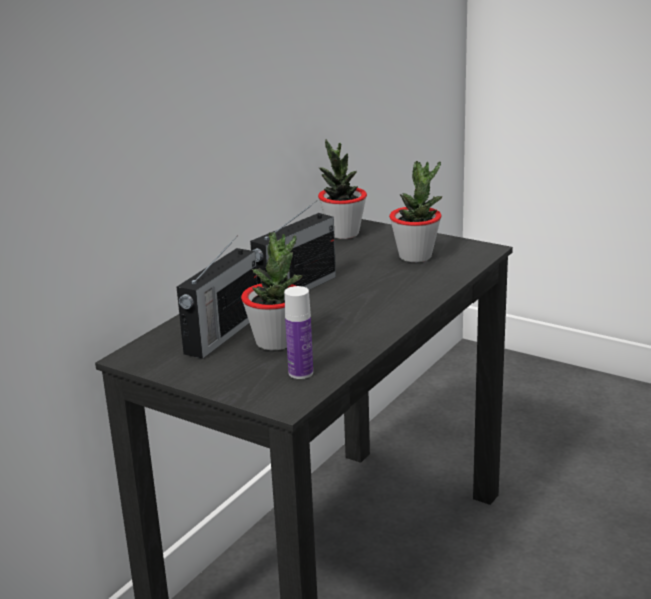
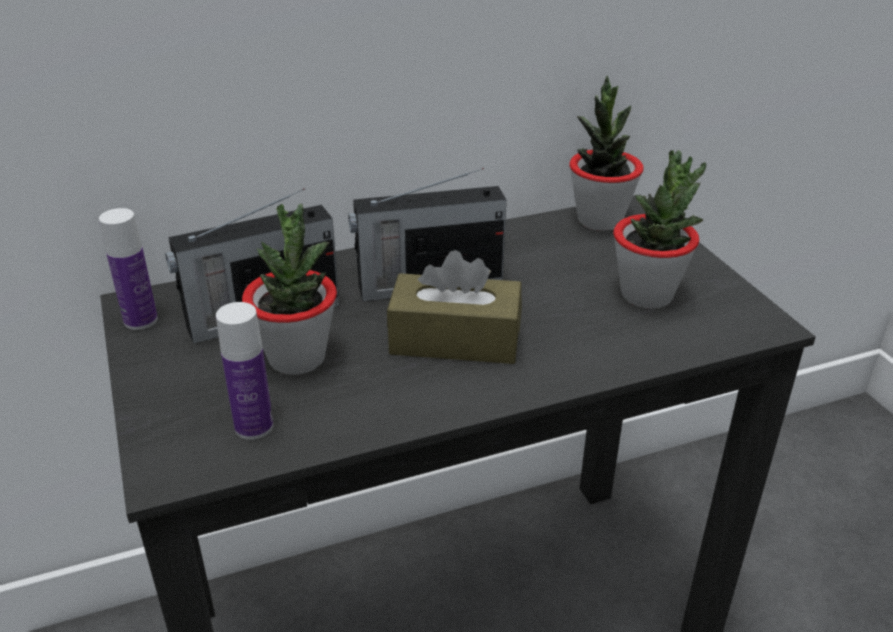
camera: 35 degrees right, 10 degrees up
none -> bottle [99,208,158,330]
none -> brown tissue box [387,250,522,364]

